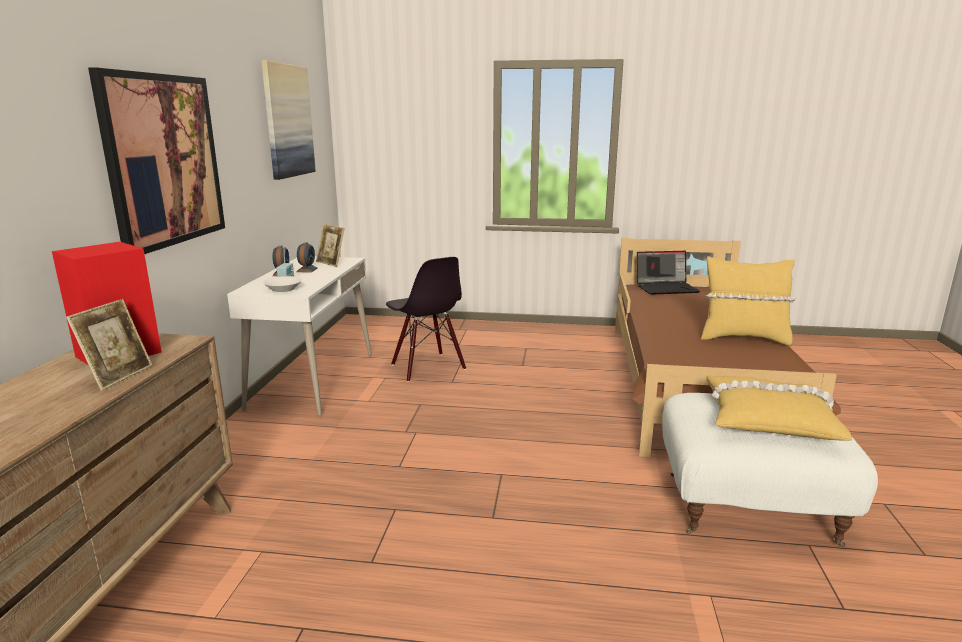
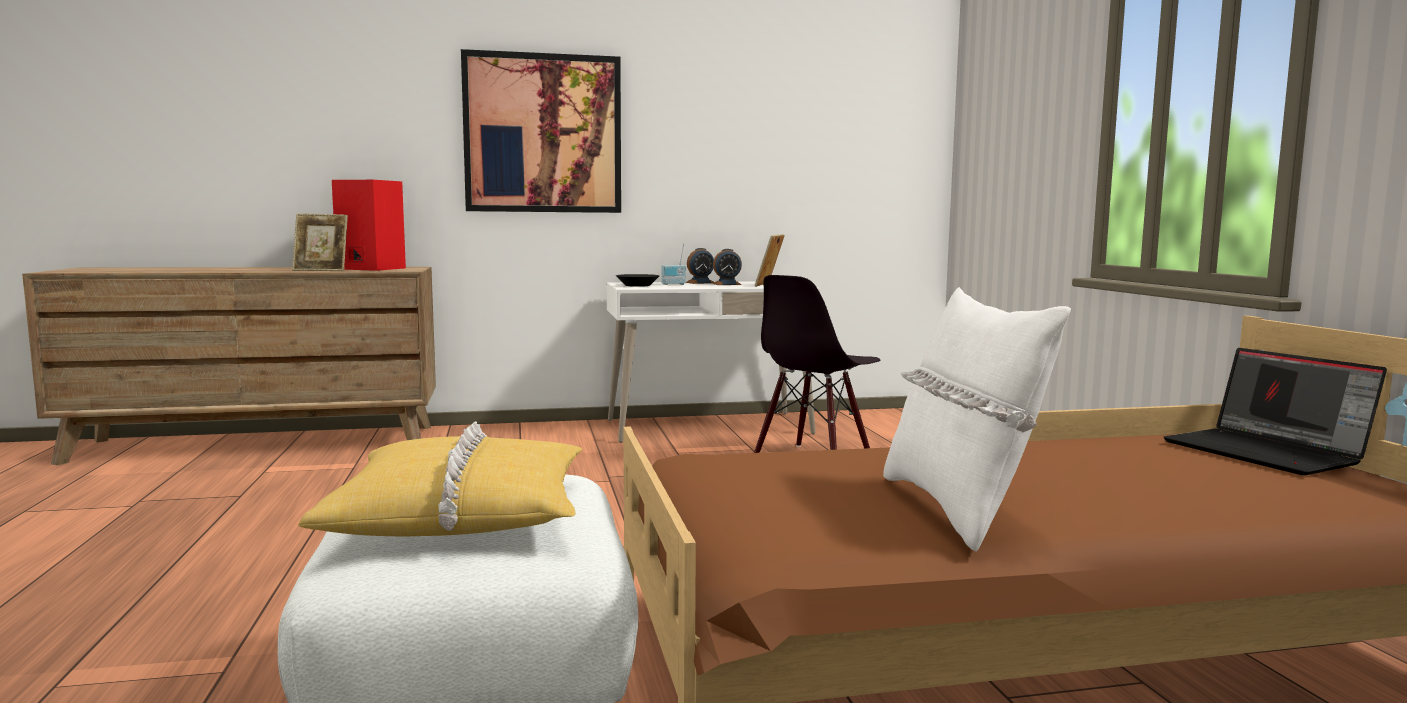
camera: 70 degrees right, 10 degrees down
picture [261,60,316,180] -> none
white bowl [263,276,302,292] -> black bowl [616,274,659,287]
yellow pillow [701,256,796,346] -> white pillow [883,287,1071,552]

